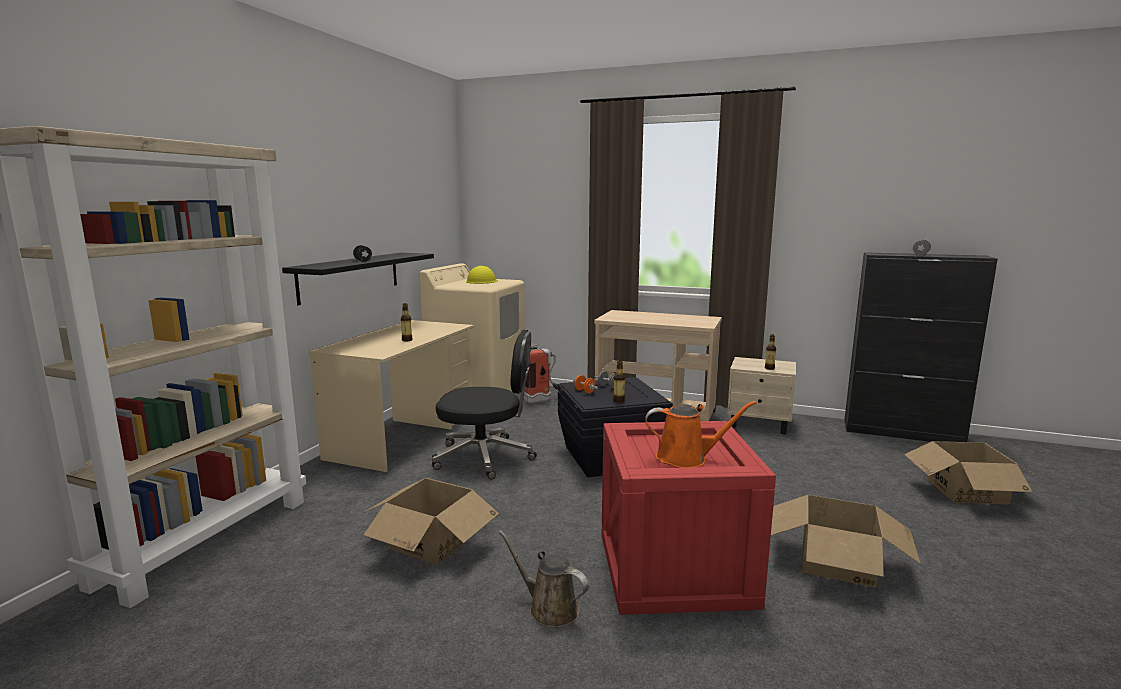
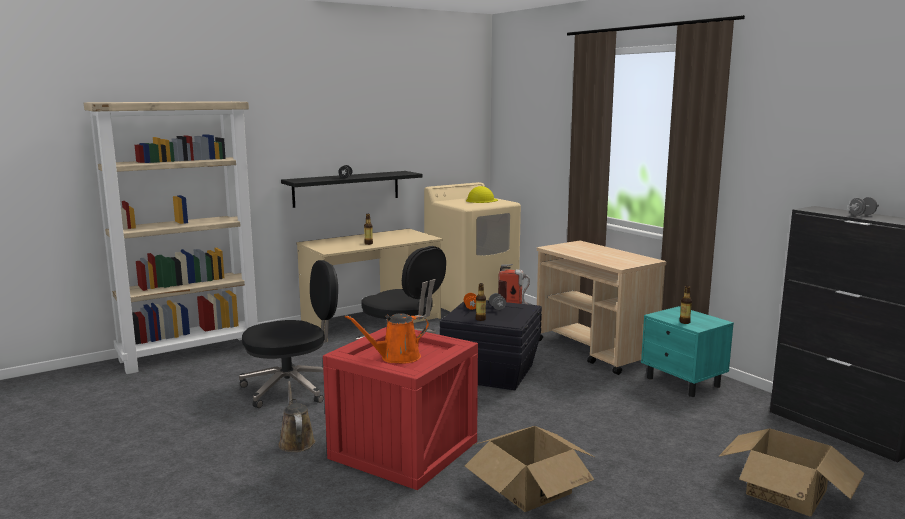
camera: 35 degrees right, 0 degrees up
cardboard box [363,478,499,564] -> black office chair [239,260,338,408]
orange watering can [645,401,757,468] -> orange watering can turned 120 degrees clockwise [345,313,429,364]
beige nightstand [727,357,796,434] -> turquoise nightstand [641,306,734,397]

